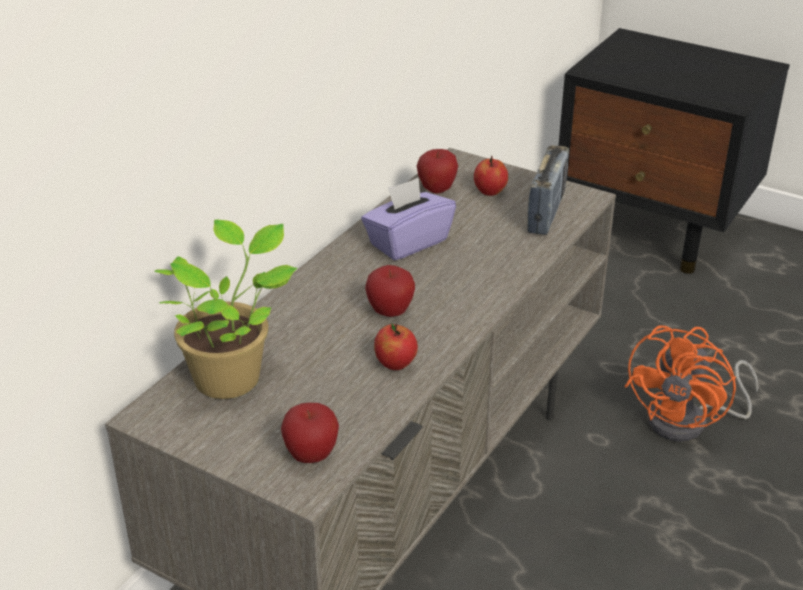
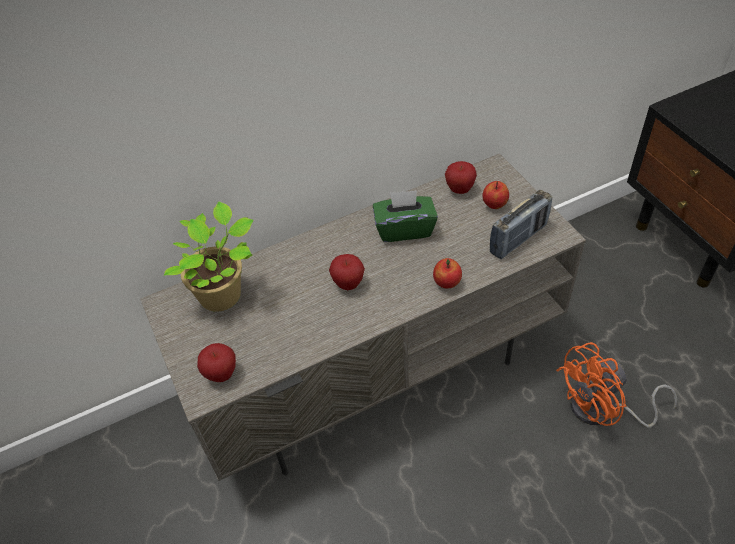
camera: 35 degrees right, 15 degrees up
purple tissue box [361,178,456,260] -> green tissue box [373,190,438,242]
apple [374,324,418,370] -> apple moved to [433,258,462,289]

